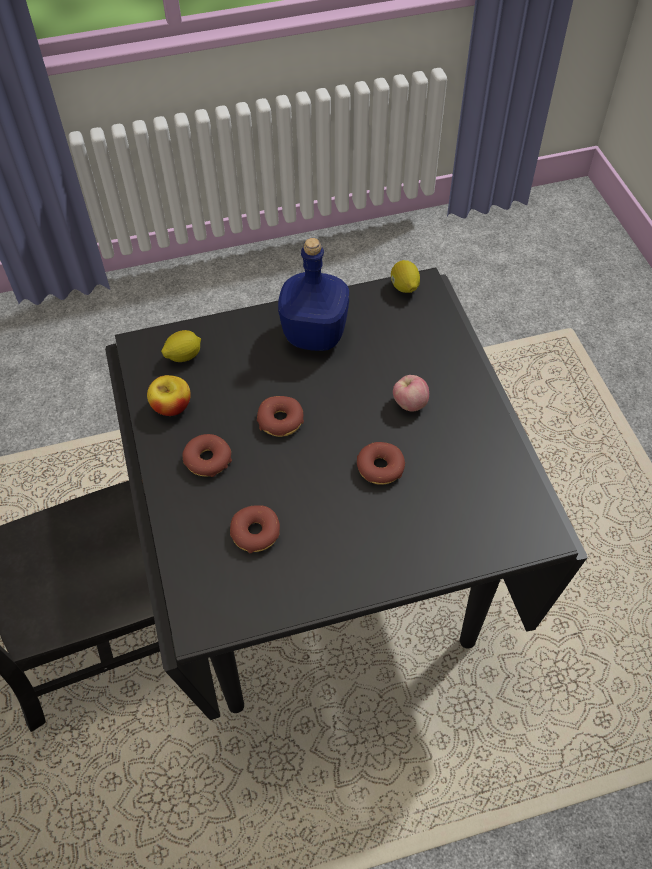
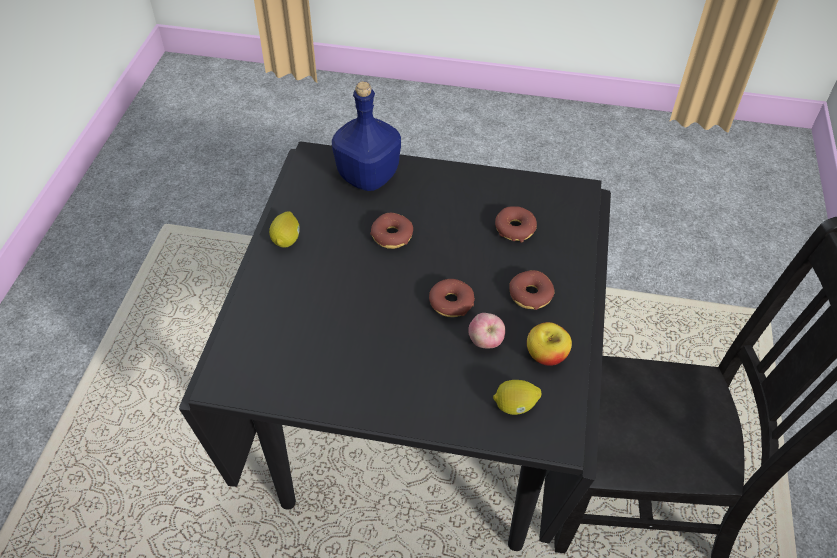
camera: 155 degrees left, 5 degrees down
blue bottle [278,238,349,351] -> blue bottle moved to [332,81,401,191]
lemon [391,260,420,293] -> lemon moved to [269,211,300,248]
apple [393,375,429,411] -> apple moved to [468,313,506,349]

